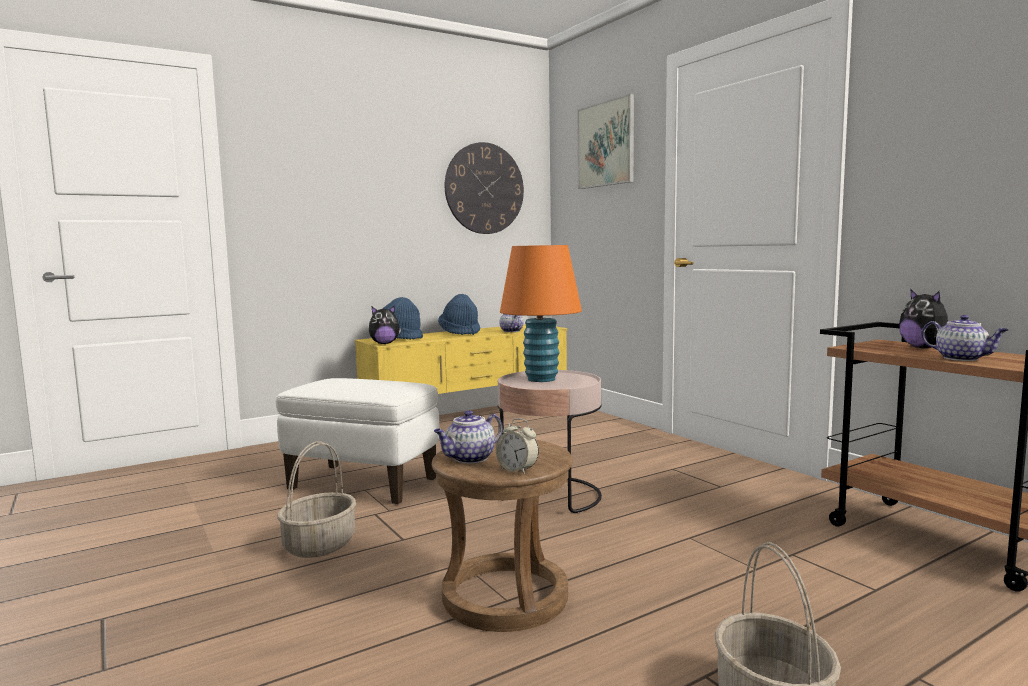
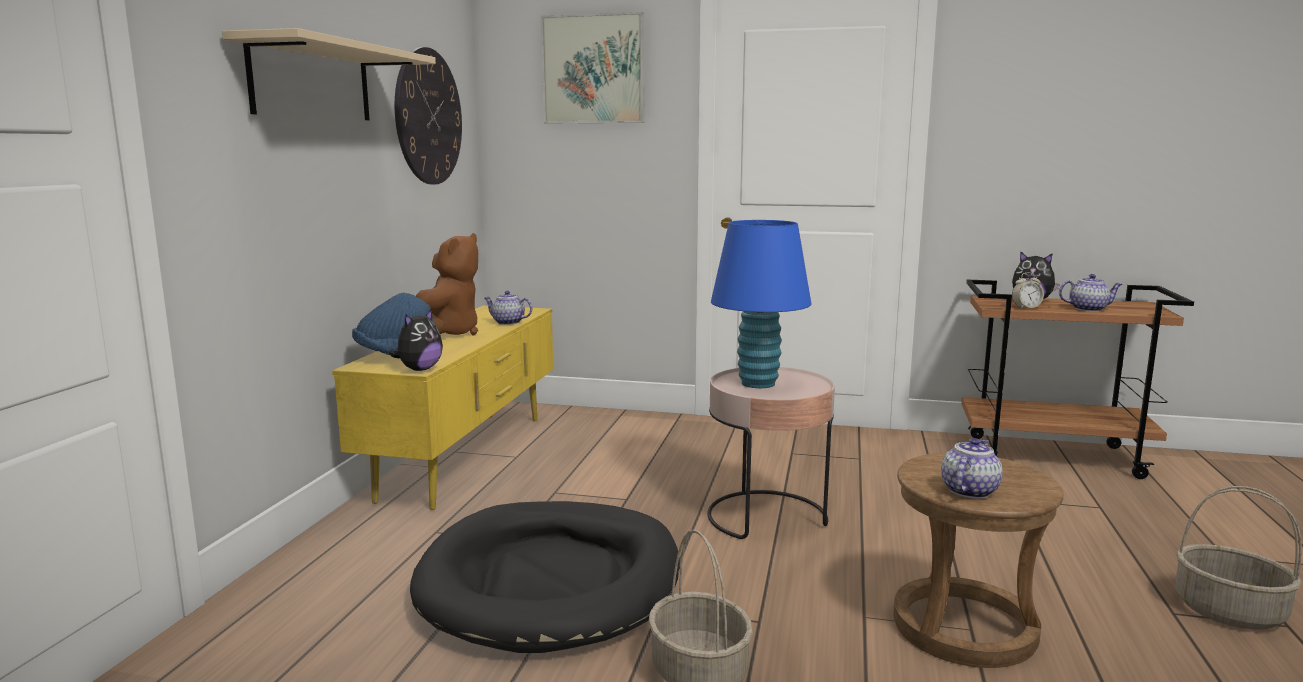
camera: 45 degrees left, 5 degrees up
white ottoman [276,378,439,504] -> black dog bed [410,501,680,653]
teapot [434,410,503,464] -> teapot turned 150 degrees counterclockwise [941,438,1002,499]
blue hat [438,294,480,335] -> brown plush toy [416,233,478,336]
alarm clock [496,418,539,475] -> alarm clock moved to [1012,272,1044,309]
orange table lamp [500,245,582,382] -> blue table lamp [711,220,811,388]
none -> beige shelf [222,28,436,120]

